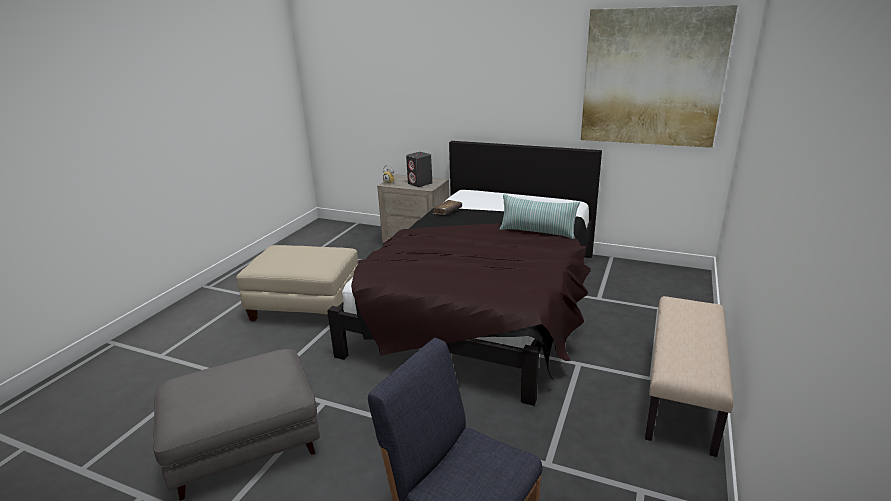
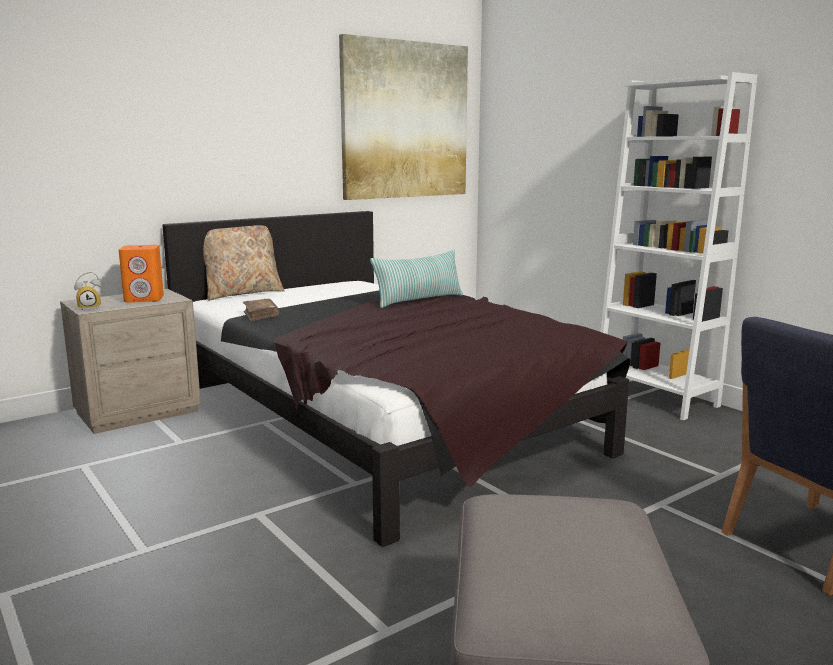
camera: 60 degrees left, 10 degrees down
beige ottoman [236,245,358,321] -> none
grey speaker [406,152,432,187] -> orange speaker [119,245,164,303]
beige bench [645,296,734,457] -> white bookcase [601,72,757,420]
none -> beige pillow [195,217,285,301]

